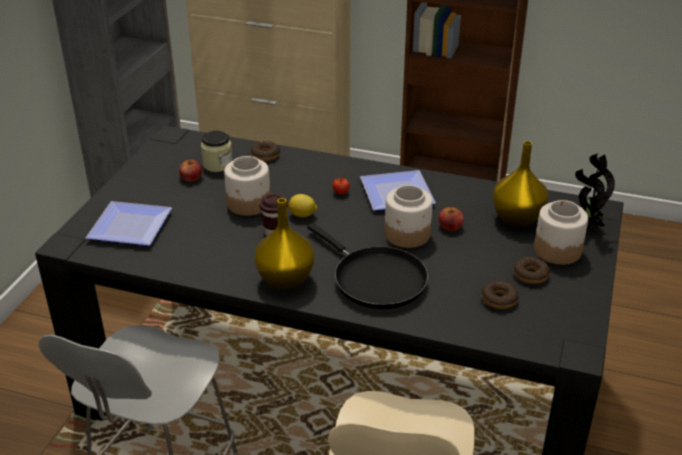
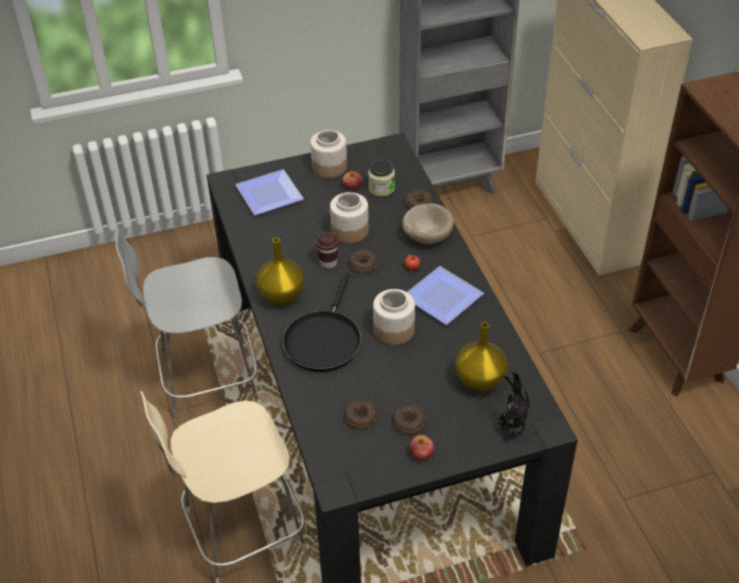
camera: 55 degrees right, 10 degrees up
lemon [288,194,317,217] -> donut [349,250,378,273]
apple [439,207,464,231] -> apple moved to [409,435,434,461]
jar [534,200,588,265] -> jar moved to [310,130,347,178]
none -> beige bowl [402,203,454,244]

